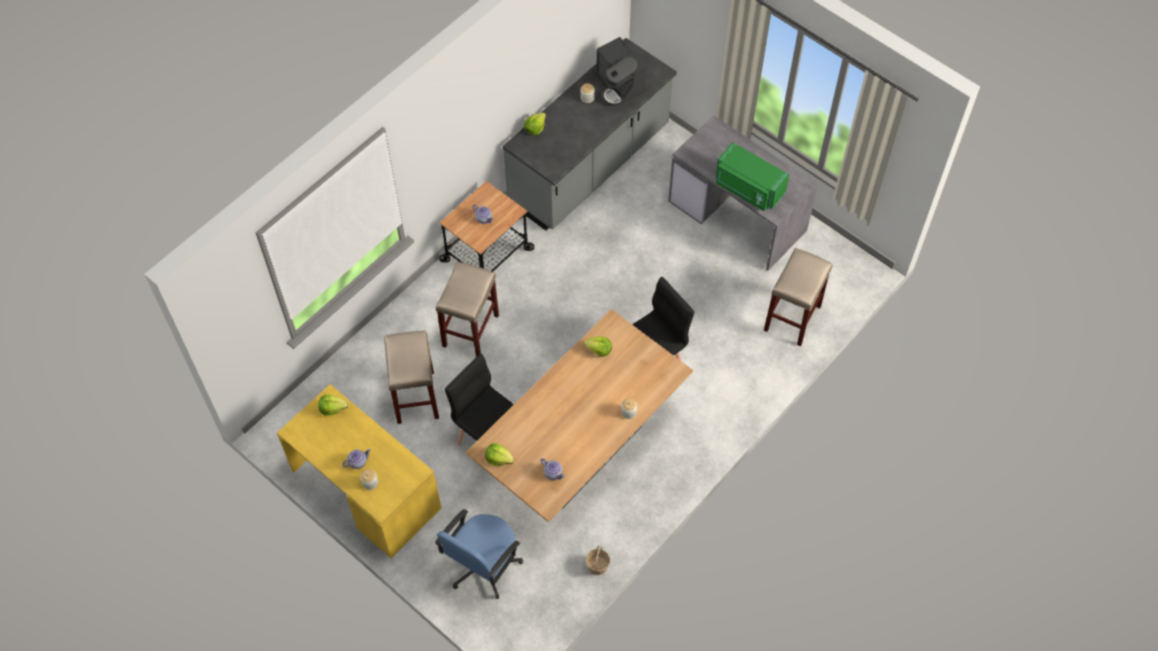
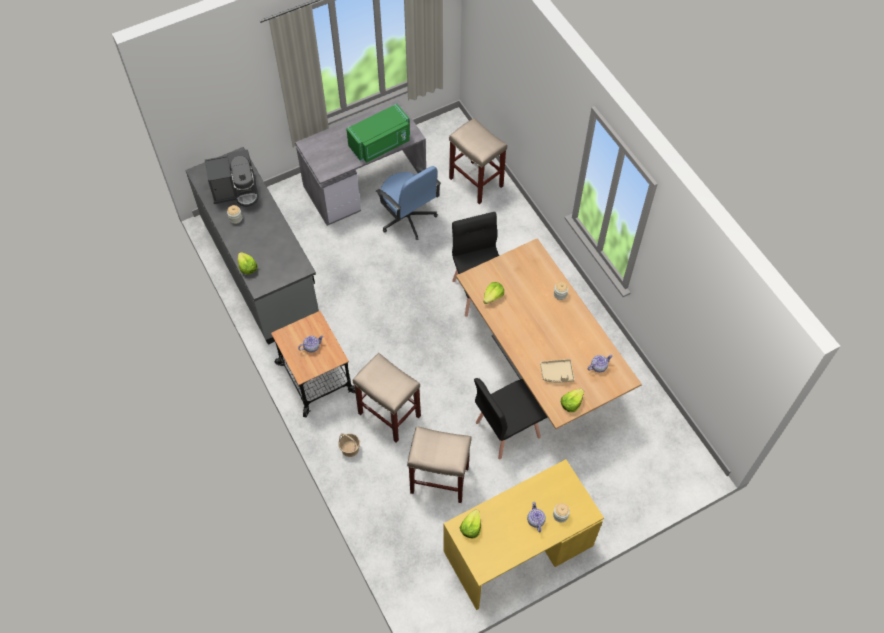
camera: 70 degrees left, 0 degrees up
blue office chair [435,509,523,599] -> blue office chair moved to [376,166,441,240]
basket [586,546,610,575] -> basket moved to [338,433,360,457]
none -> beige tray [540,359,575,383]

